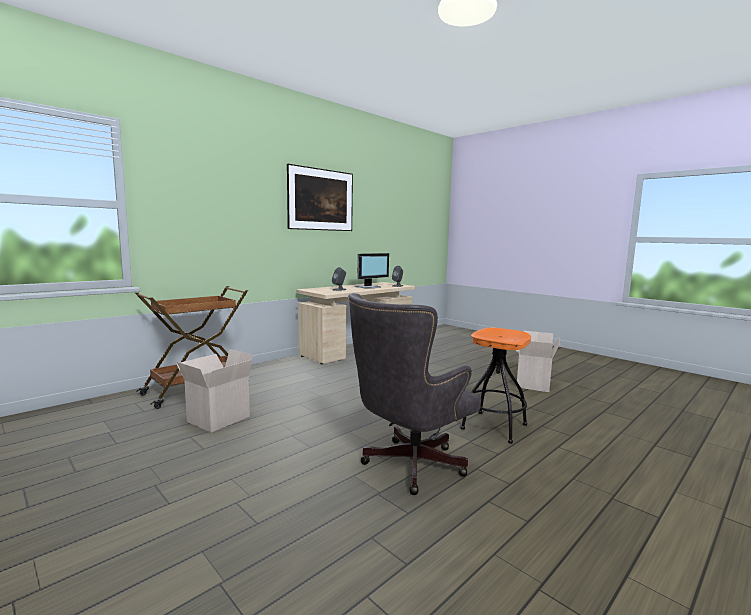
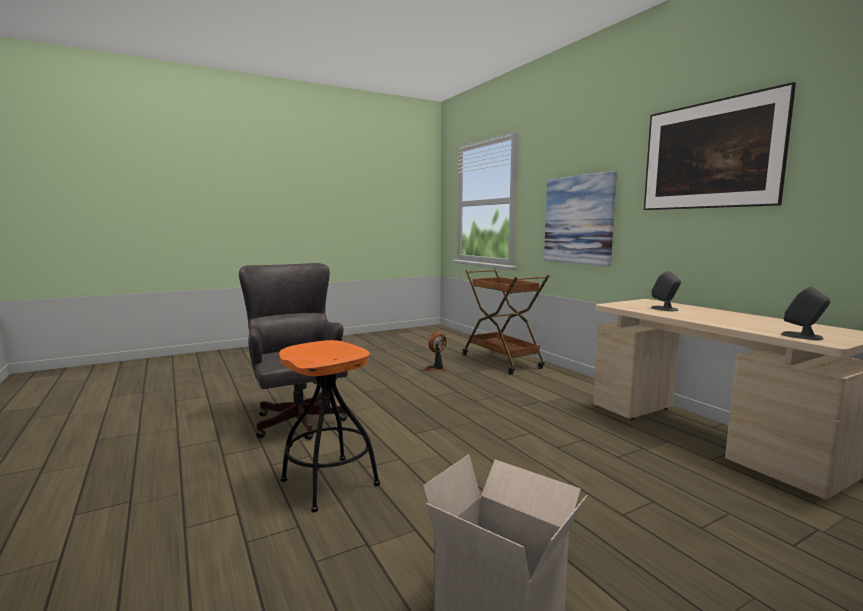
camera: 105 degrees right, 0 degrees up
cardboard box [176,349,253,433] -> fan [424,332,447,371]
monitor [355,253,389,289] -> none
none -> picture [544,171,617,266]

